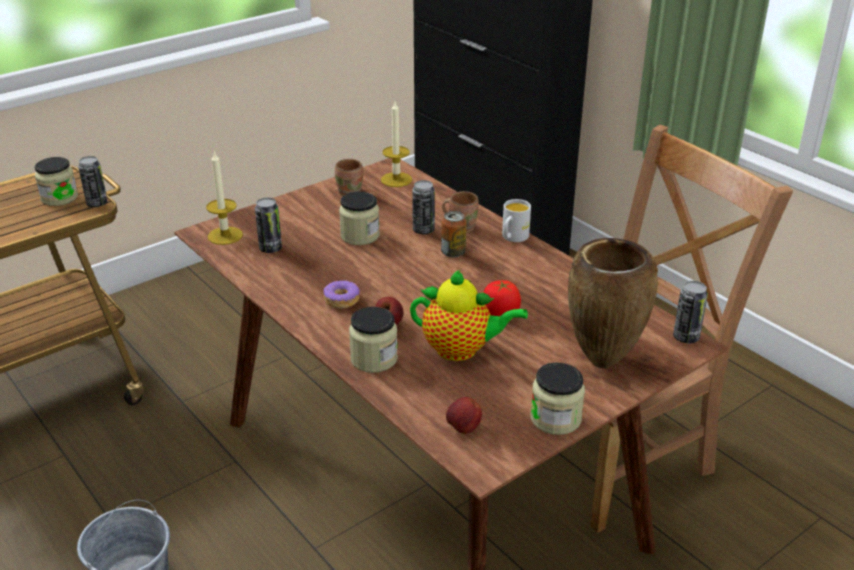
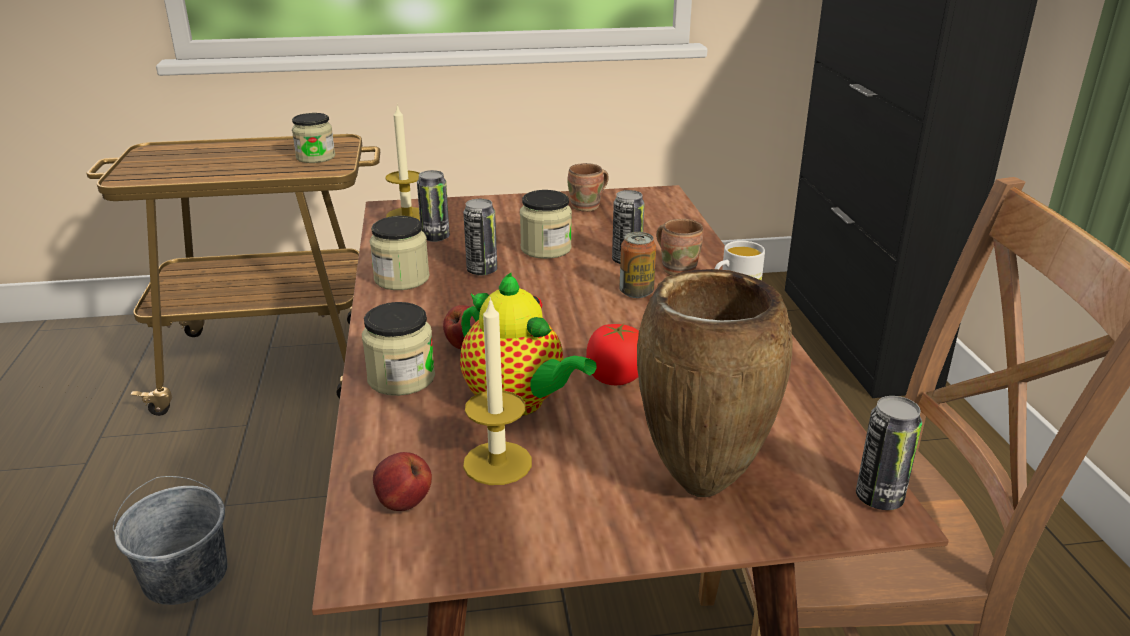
camera: 30 degrees right, 5 degrees down
can [78,156,108,207] -> can moved to [463,199,497,276]
donut [323,280,360,308] -> none
candle [381,102,412,187] -> candle moved to [463,297,532,485]
jar [531,362,585,435] -> jar moved to [370,216,430,290]

